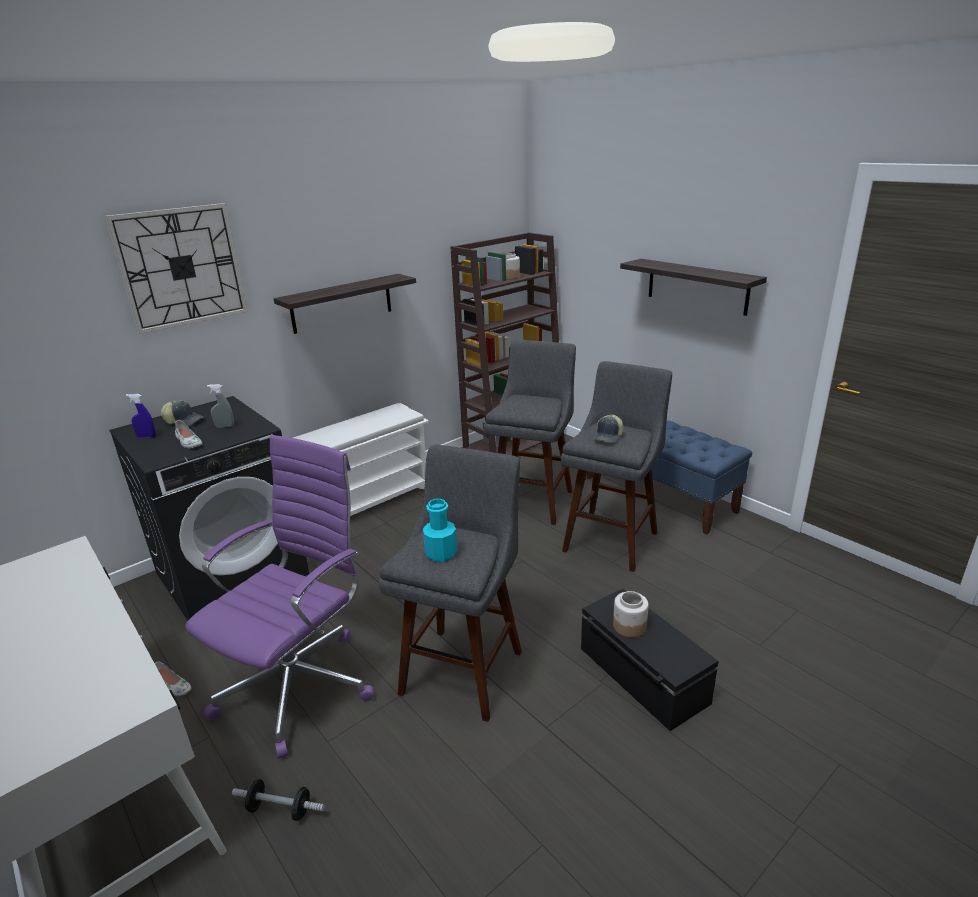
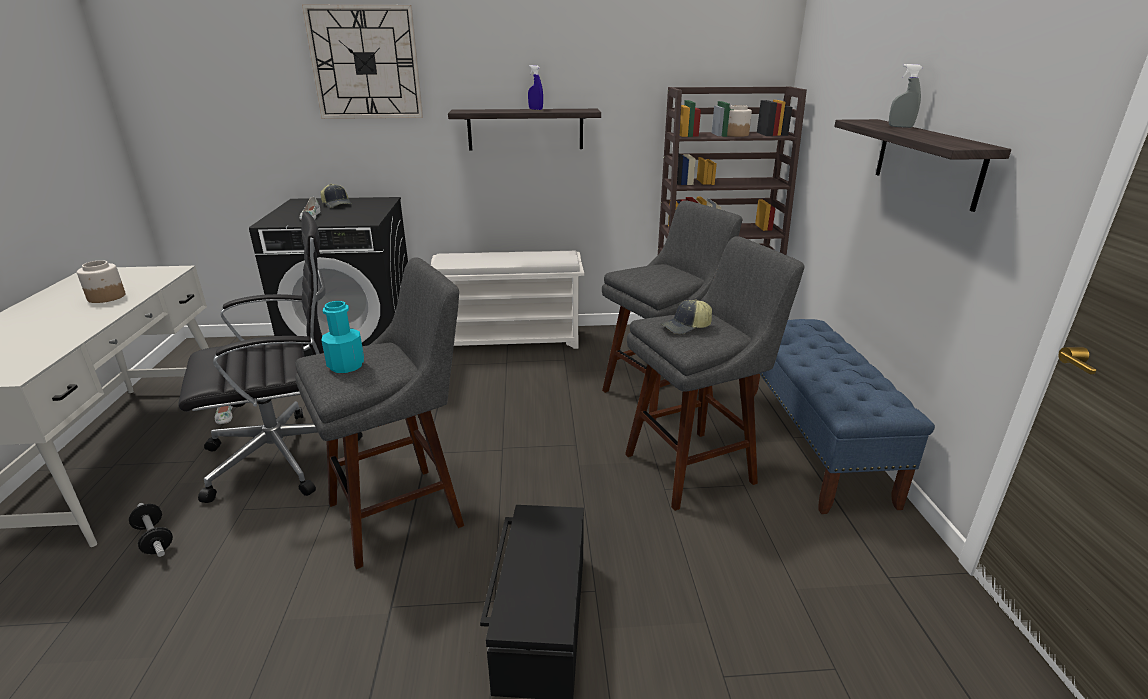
camera: 35 degrees right, 0 degrees up
blue spray bottle [126,394,156,438] -> blue spray bottle moved to [528,65,543,110]
purple office chair [185,435,374,759] -> black office chair [178,211,363,503]
grey spray bottle [207,384,234,428] -> grey spray bottle moved to [889,64,923,128]
jar [613,591,649,638] -> jar moved to [77,260,126,303]

